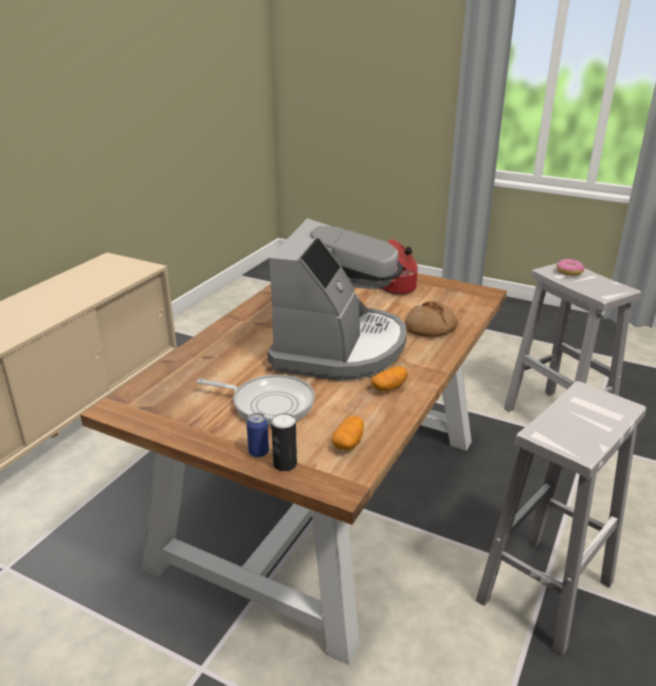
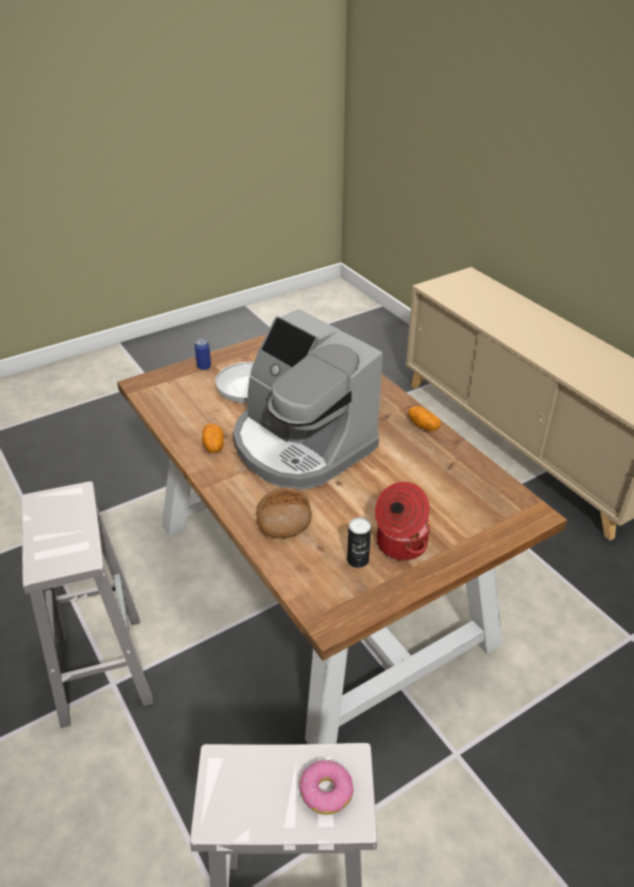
camera: 120 degrees right, 10 degrees up
can [271,413,297,471] -> can moved to [347,517,371,568]
potato [332,416,364,450] -> potato moved to [408,406,441,431]

